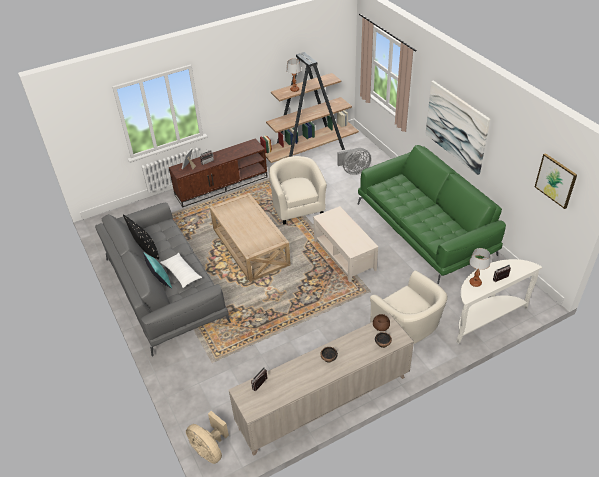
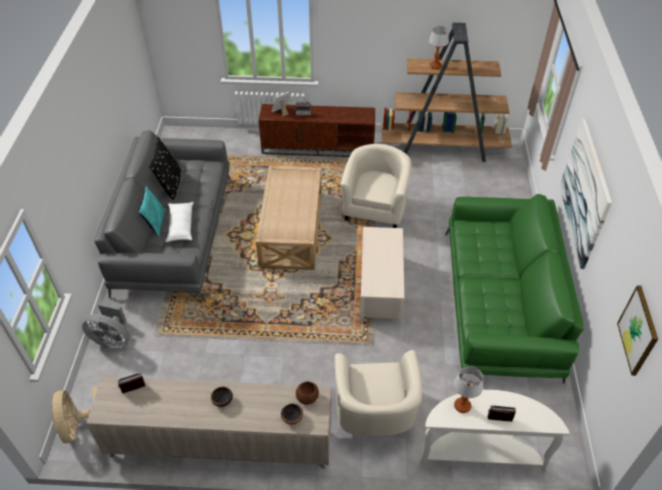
camera: 30 degrees right, 5 degrees up
grey fan [337,148,371,175] -> grey fan moved to [82,302,129,349]

